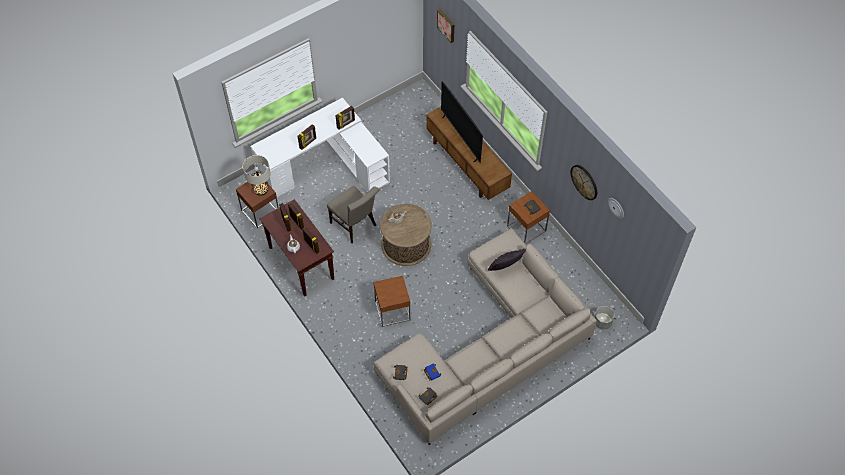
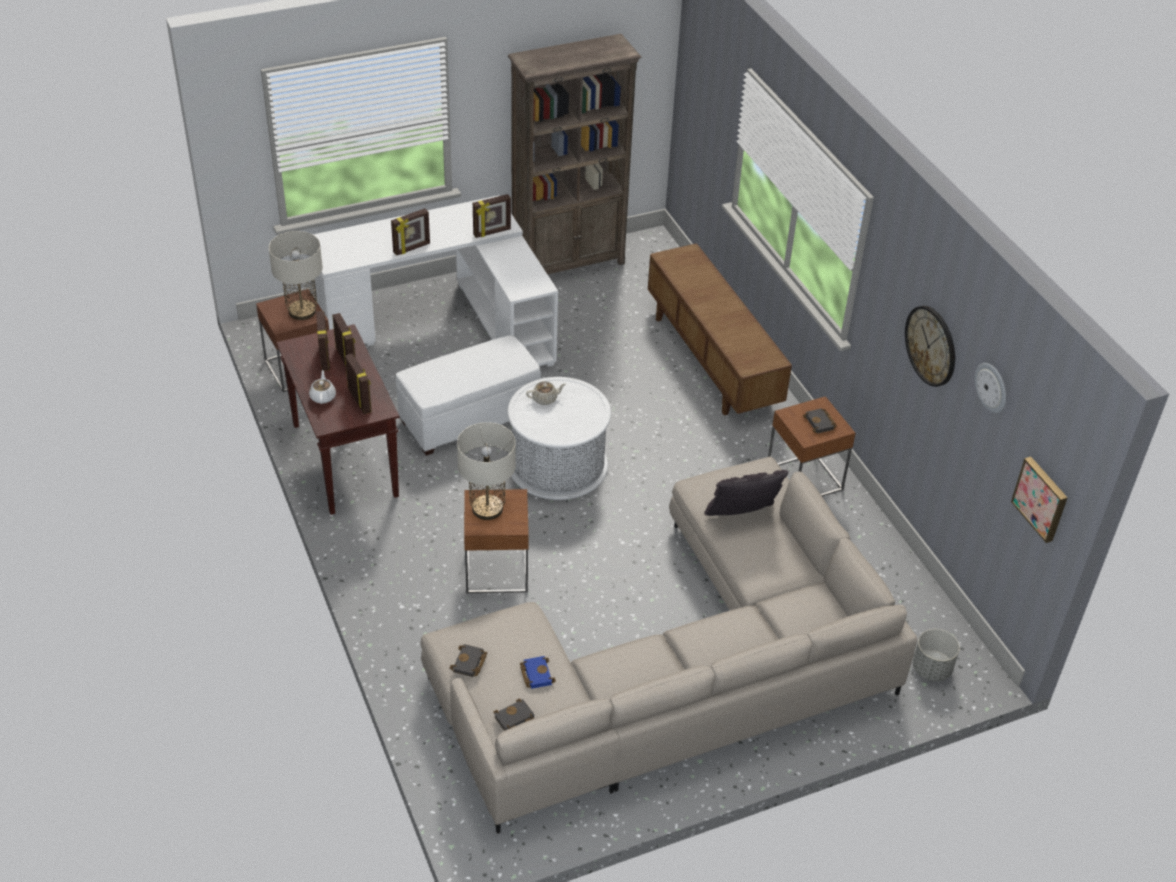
camera: 10 degrees right, 15 degrees down
beige chair [327,186,380,243] -> white ottoman [396,335,541,456]
brown coffee table [380,204,432,266] -> white coffee table [508,377,611,500]
picture [437,9,454,43] -> picture moved to [1011,457,1068,543]
television [441,81,483,163] -> none
none -> table lamp [457,422,516,520]
none -> brown bookcase [508,34,641,274]

